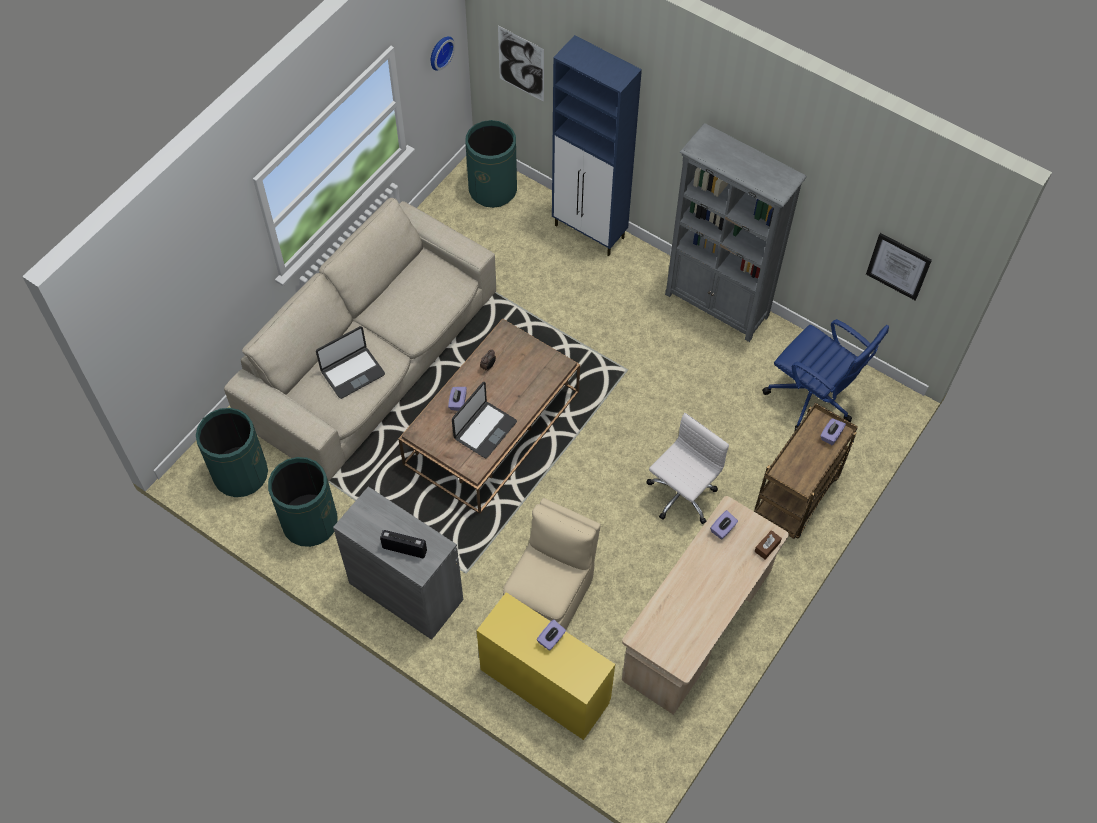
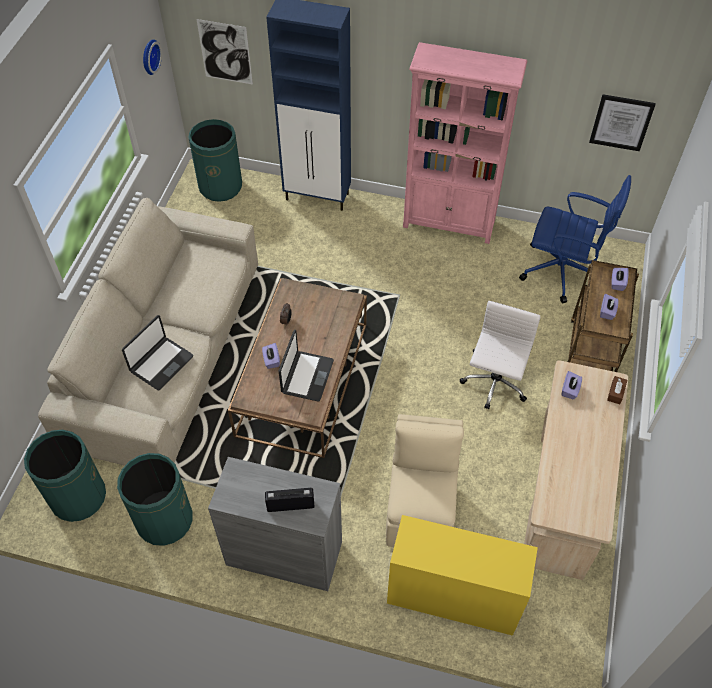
camera: 20 degrees left, 5 degrees down
purple tissue box [537,620,566,651] -> purple tissue box moved to [600,294,619,320]
grey bookcase [665,123,807,342] -> pink bookcase [403,42,527,244]

